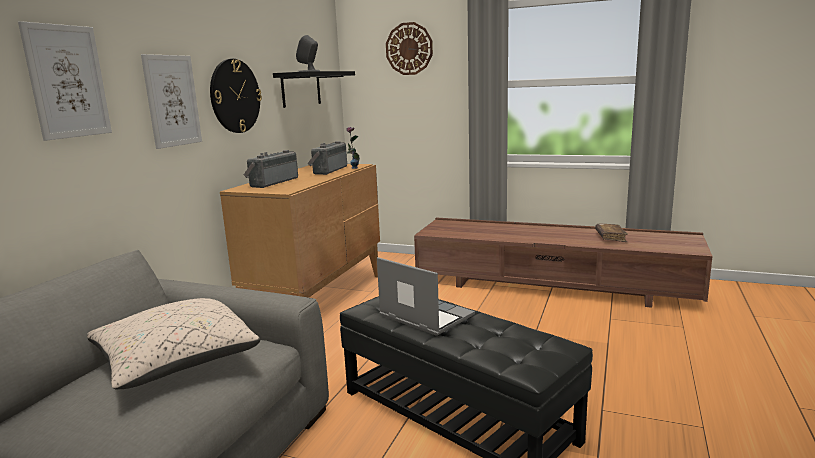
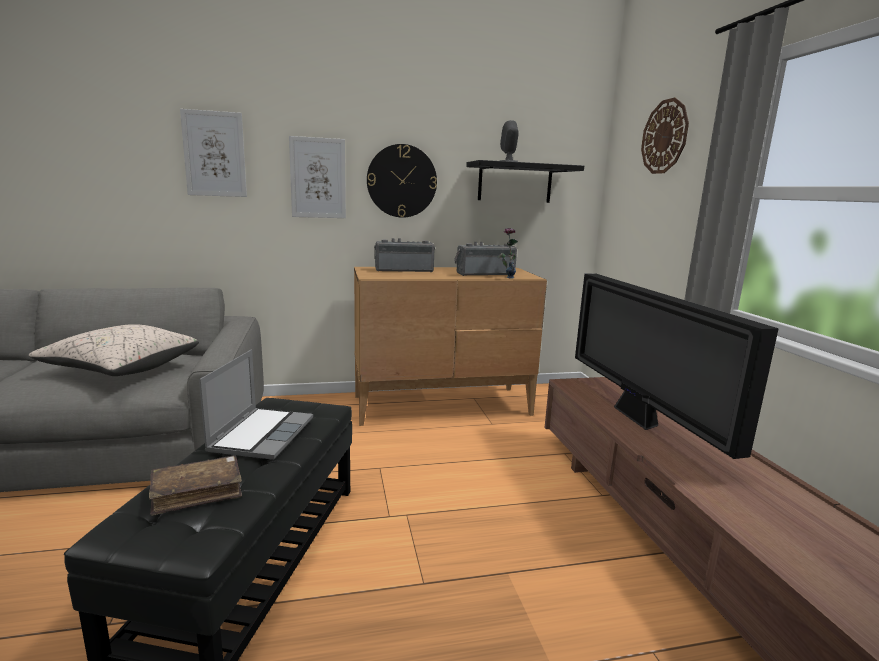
camera: 55 degrees right, 0 degrees up
brown book [595,224,628,242] -> brown book moved to [149,455,242,516]
none -> television [575,274,779,459]

